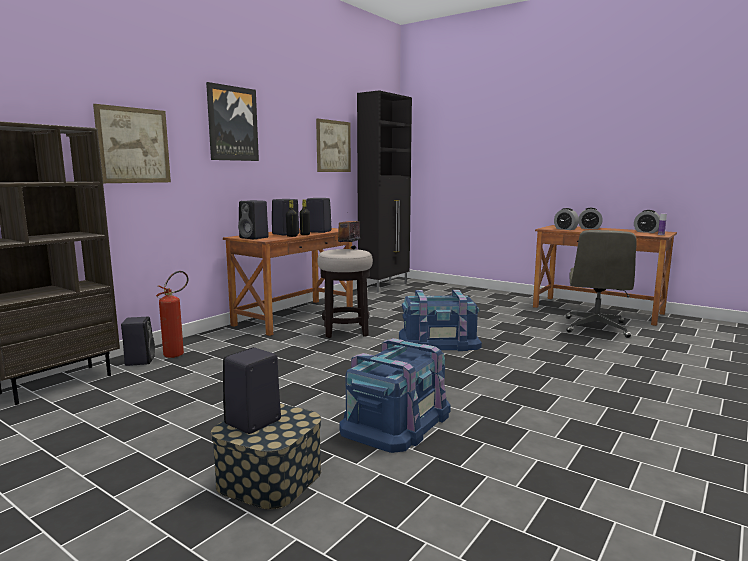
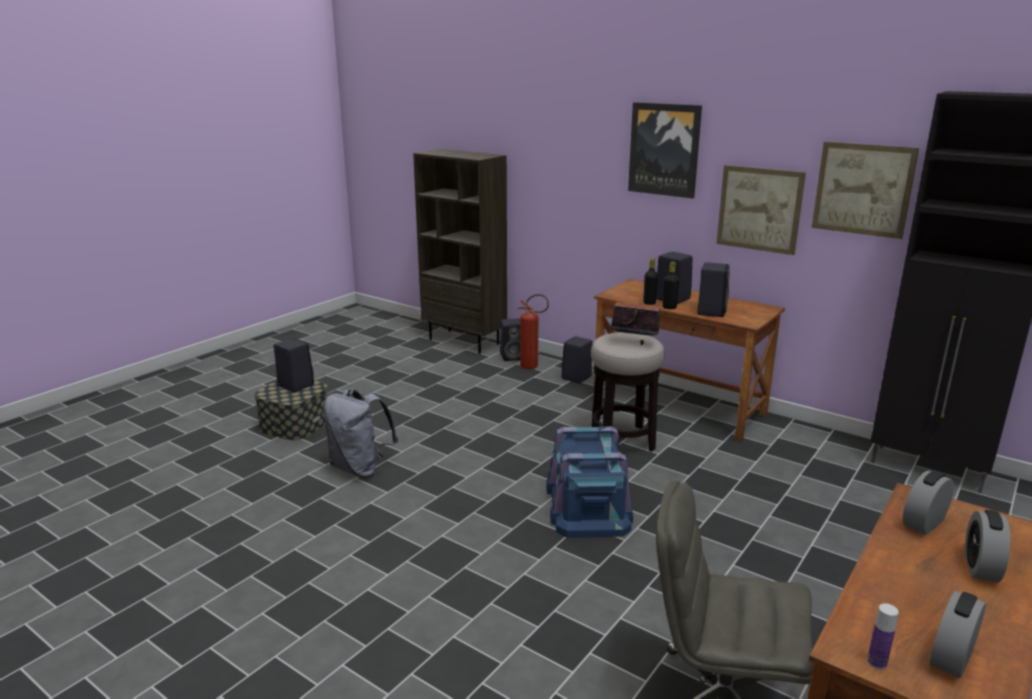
camera: 90 degrees right, 10 degrees up
picture [93,104,171,183] -> picture moved to [716,165,806,255]
black speaker [238,200,269,239] -> black speaker moved to [561,336,593,384]
blue storage box [339,338,451,453] -> grey backpack [323,389,398,477]

